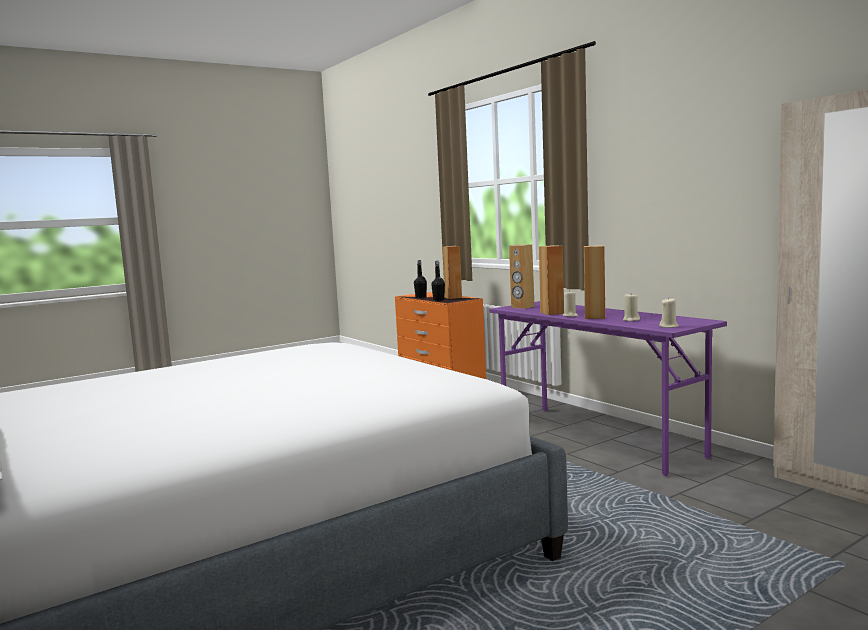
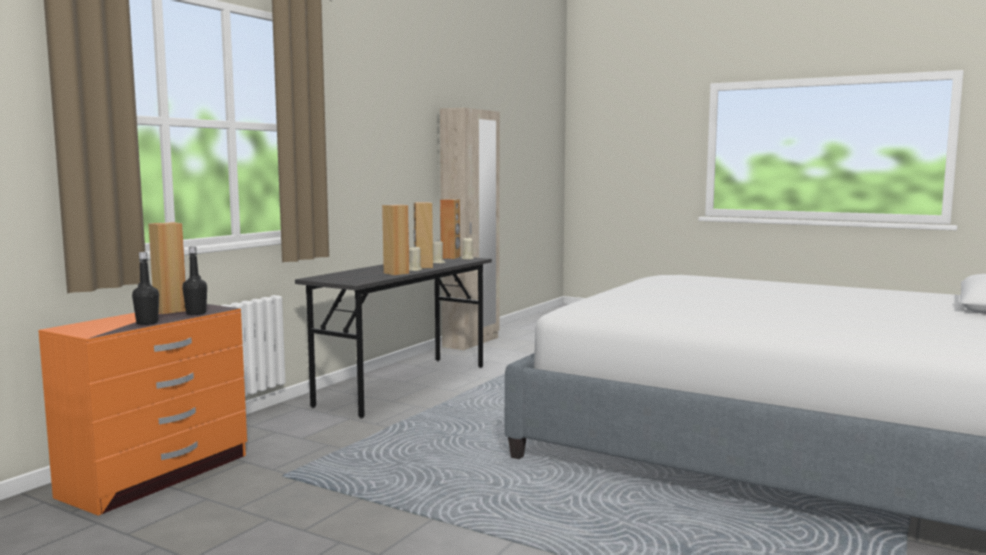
camera: 115 degrees left, 0 degrees up
purple desk [489,301,727,476] -> grey desk [295,256,492,418]
brown speaker [509,244,535,309] -> brown speaker moved to [440,199,460,259]

